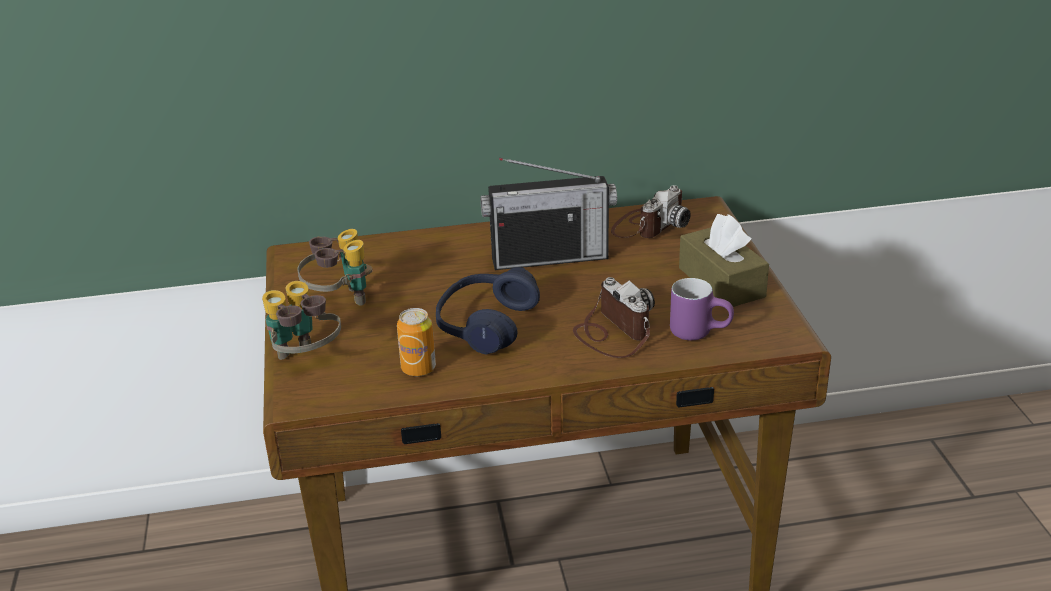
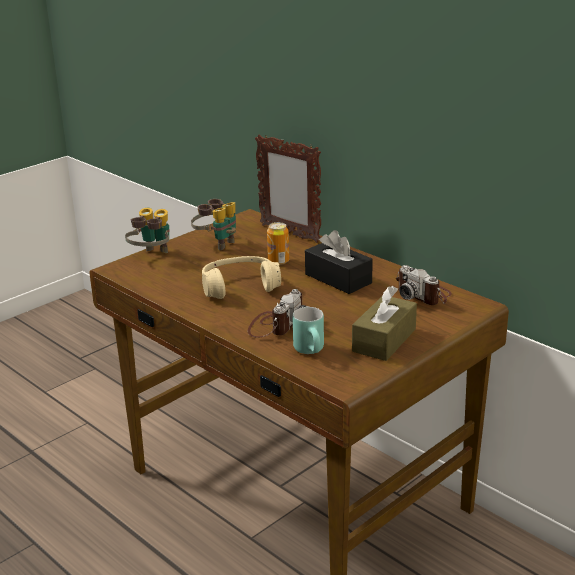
camera: 55 degrees right, 5 degrees down
can [397,308,436,377] -> can moved to [267,222,289,265]
blue headphones [436,267,540,354] -> beige headphones [202,256,281,299]
radio [480,158,617,270] -> black tissue box [305,230,373,294]
camera [611,185,691,238] -> camera turned 45 degrees clockwise [396,265,452,305]
purple mug [670,278,734,341] -> turquoise mug [293,307,324,354]
none -> picture frame [255,134,321,243]

